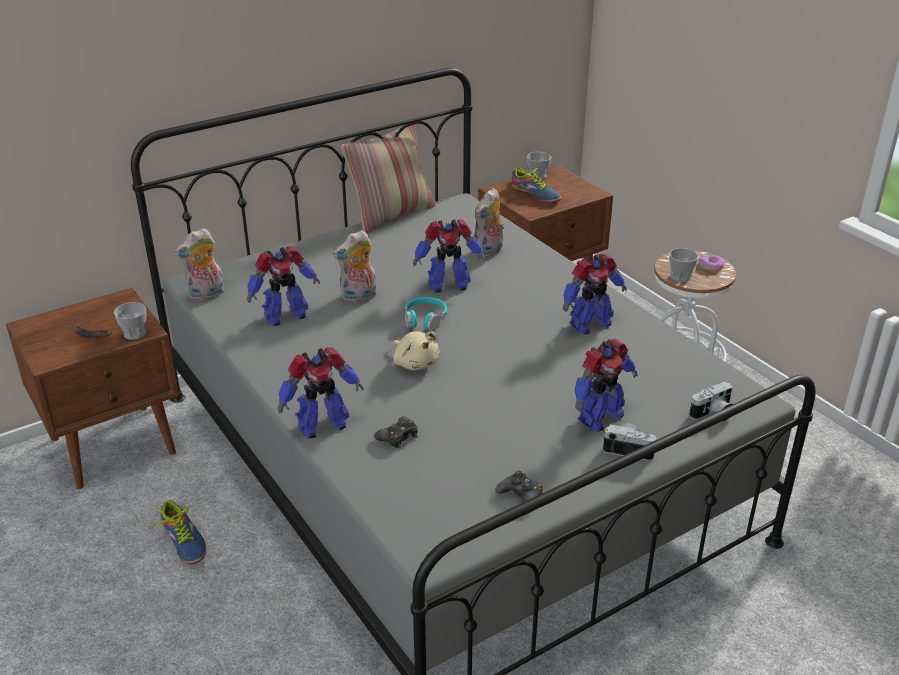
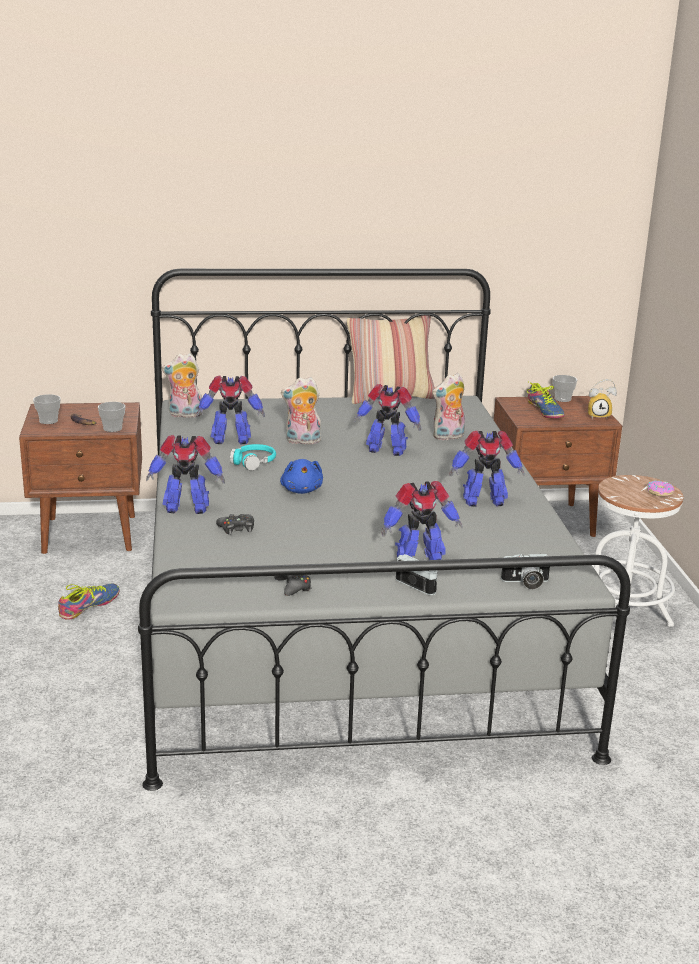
camera: 25 degrees right, 10 degrees down
shoe [154,501,206,564] -> shoe turned 135 degrees counterclockwise [58,584,120,620]
beige plush toy [393,331,439,370] -> blue plush toy [280,459,323,494]
turquoise headphones [404,297,447,331] -> turquoise headphones moved to [230,444,276,470]
cup [669,248,699,282] -> cup moved to [33,394,61,424]
none -> alarm clock [588,379,617,419]

